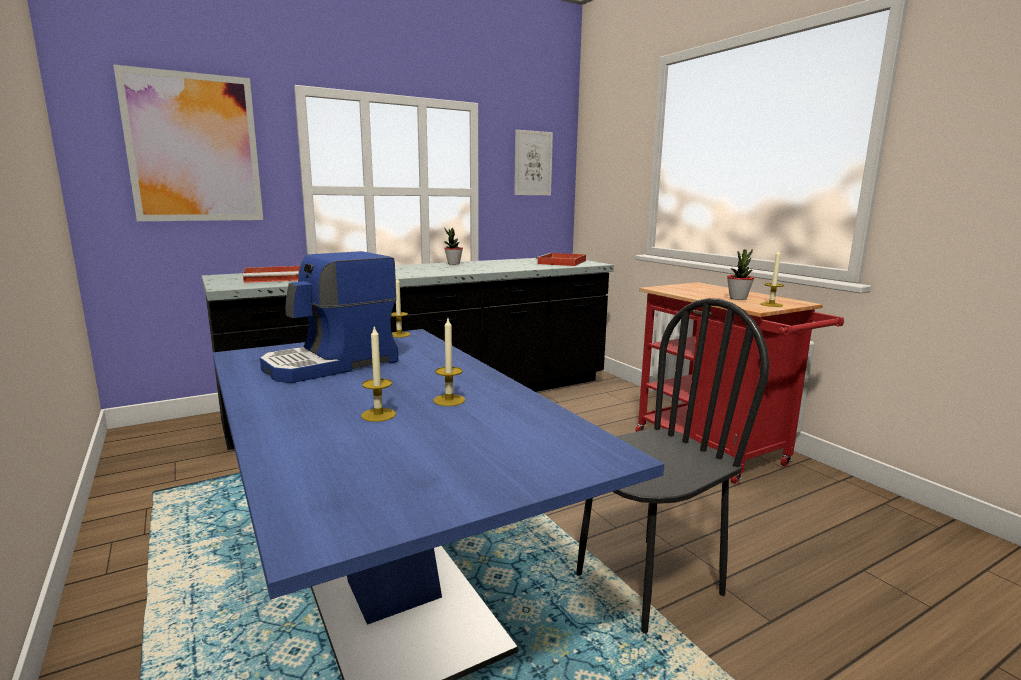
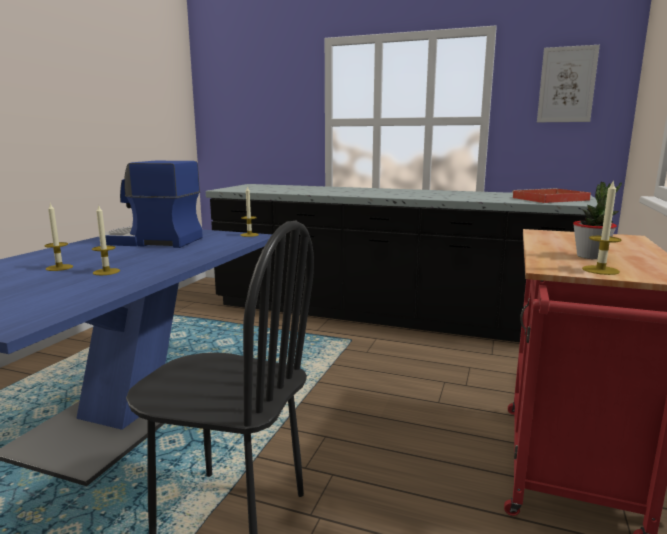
camera: 50 degrees right, 0 degrees up
picture [113,64,263,221] -> none
red tray [243,266,300,283] -> none
potted plant [444,228,463,265] -> none

